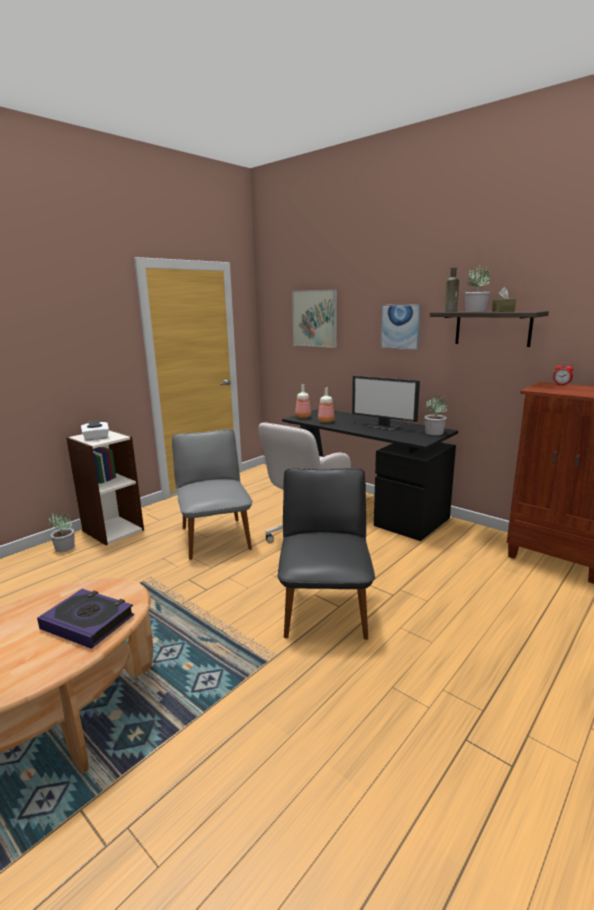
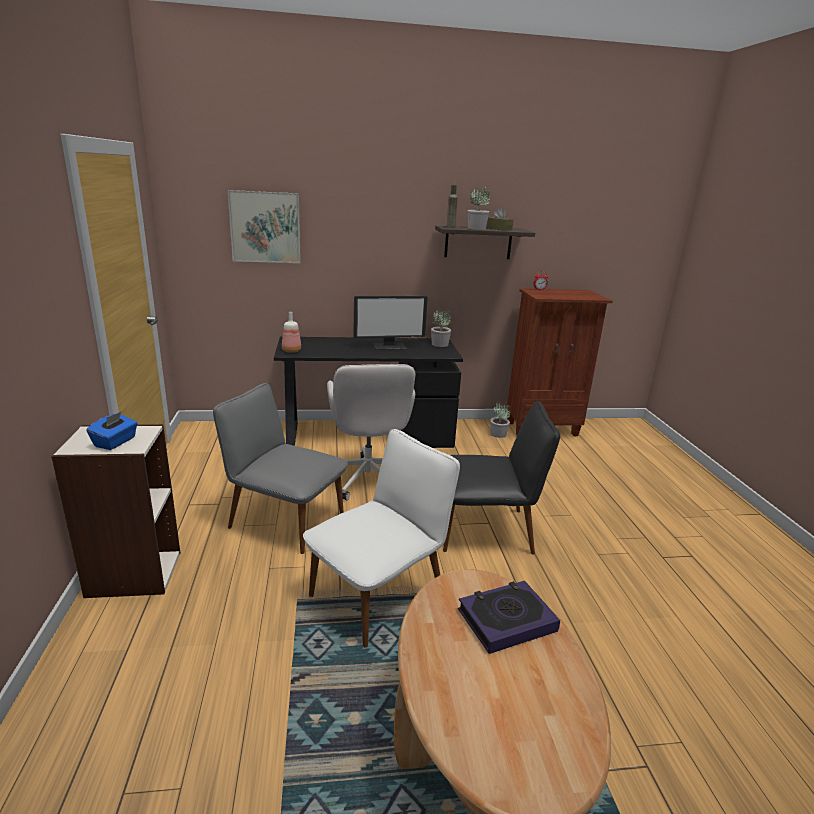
camera: 50 degrees left, 5 degrees up
potted plant [48,512,75,552] -> potted plant moved to [490,402,510,438]
white tissue box [81,419,109,441] -> blue tissue box [86,412,138,450]
black chair [277,468,375,640] -> black chair turned 135 degrees clockwise [443,401,560,555]
bottle [318,388,335,423] -> none
picture [380,304,422,350] -> none
none -> white chair [303,429,460,648]

